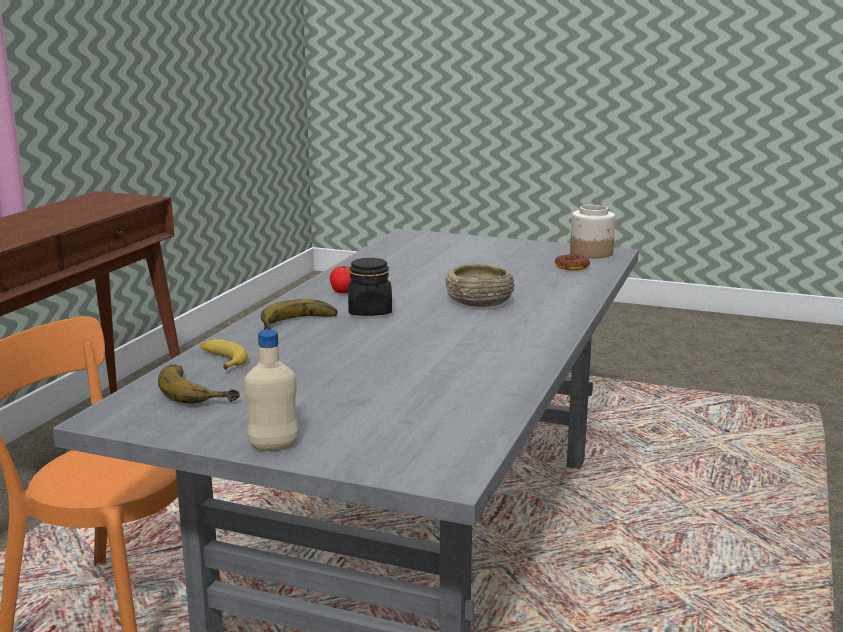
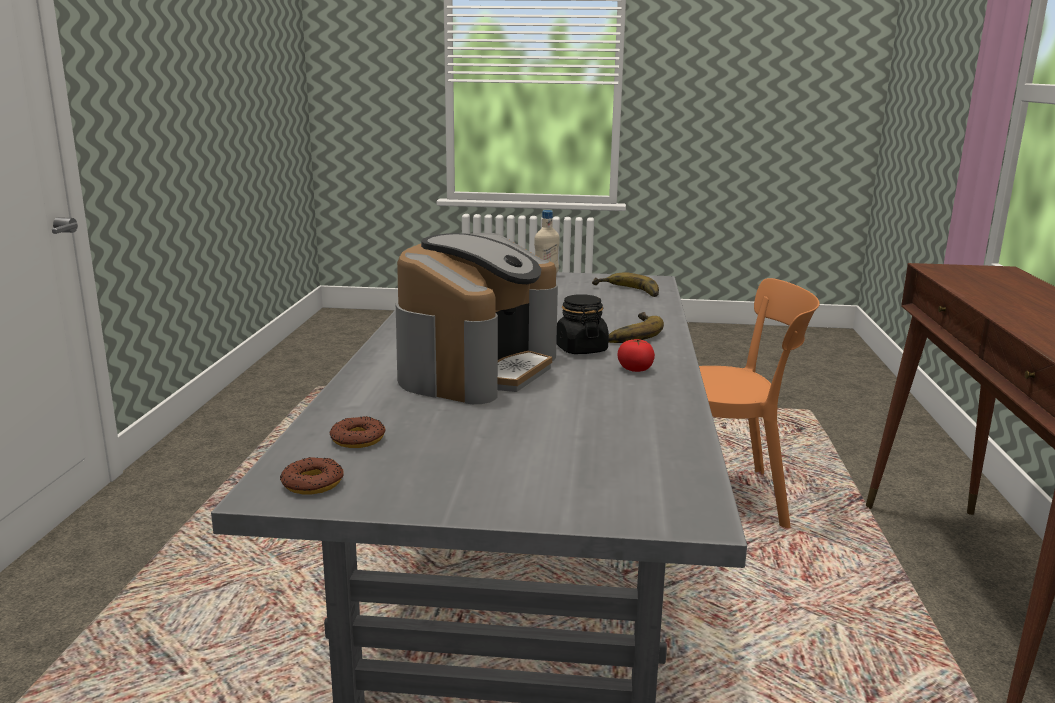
camera: 165 degrees right, 0 degrees up
banana [200,339,248,369] -> none
beige bowl [445,264,514,307] -> coffee machine [396,233,558,404]
jar [570,205,615,258] -> donut [280,457,344,495]

